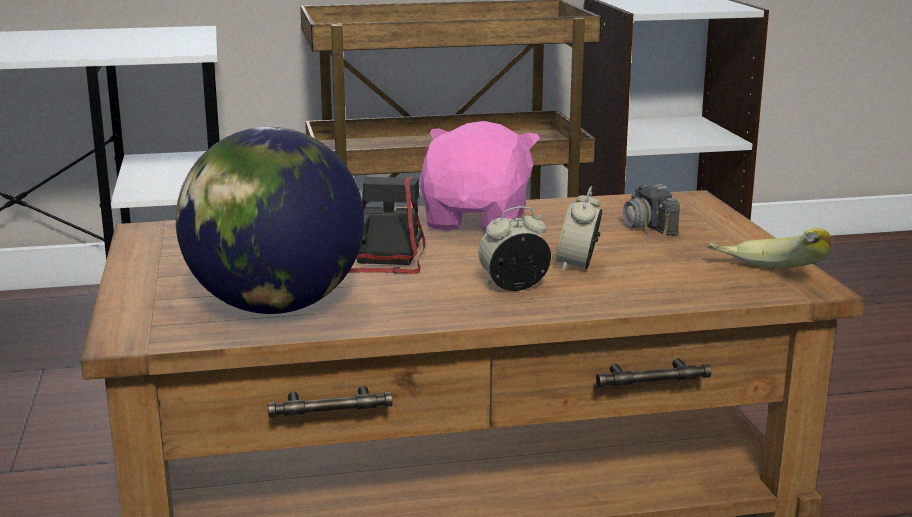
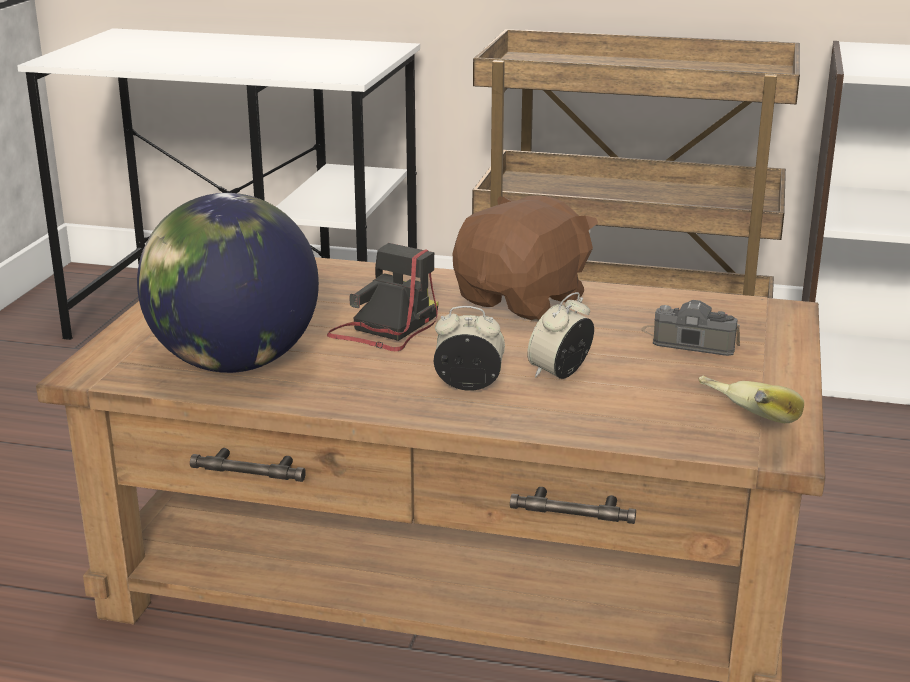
camera: 25 degrees right, 5 degrees up
pink plush toy [420,121,540,231] -> brown plush toy [452,195,598,321]
camera [618,184,680,243] -> camera turned 105 degrees clockwise [641,300,740,356]

